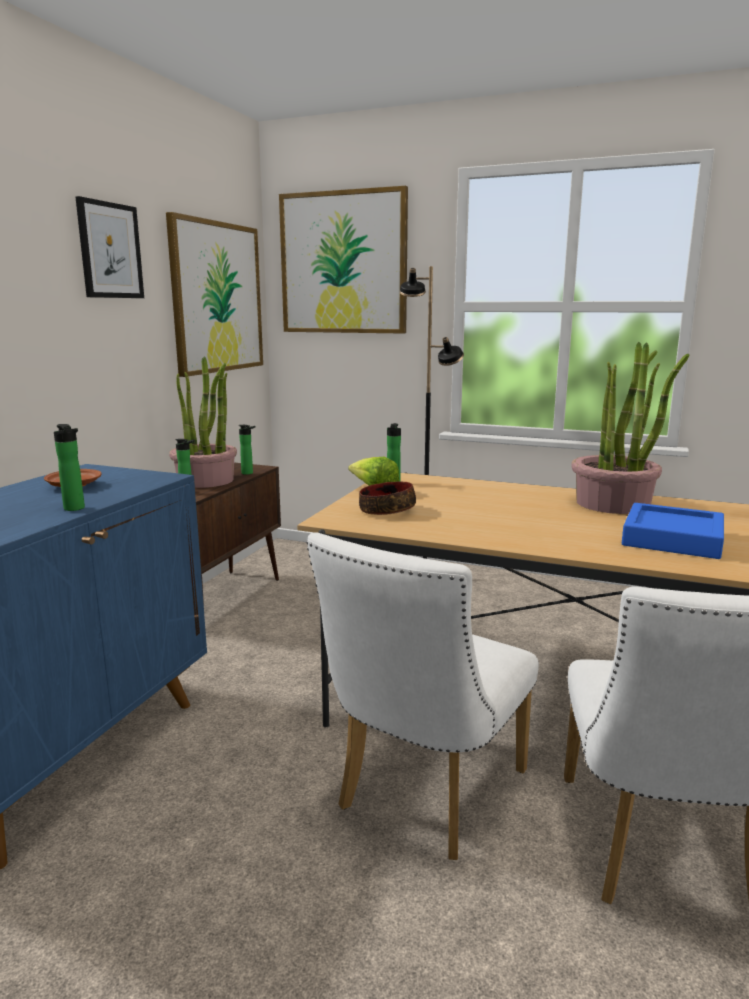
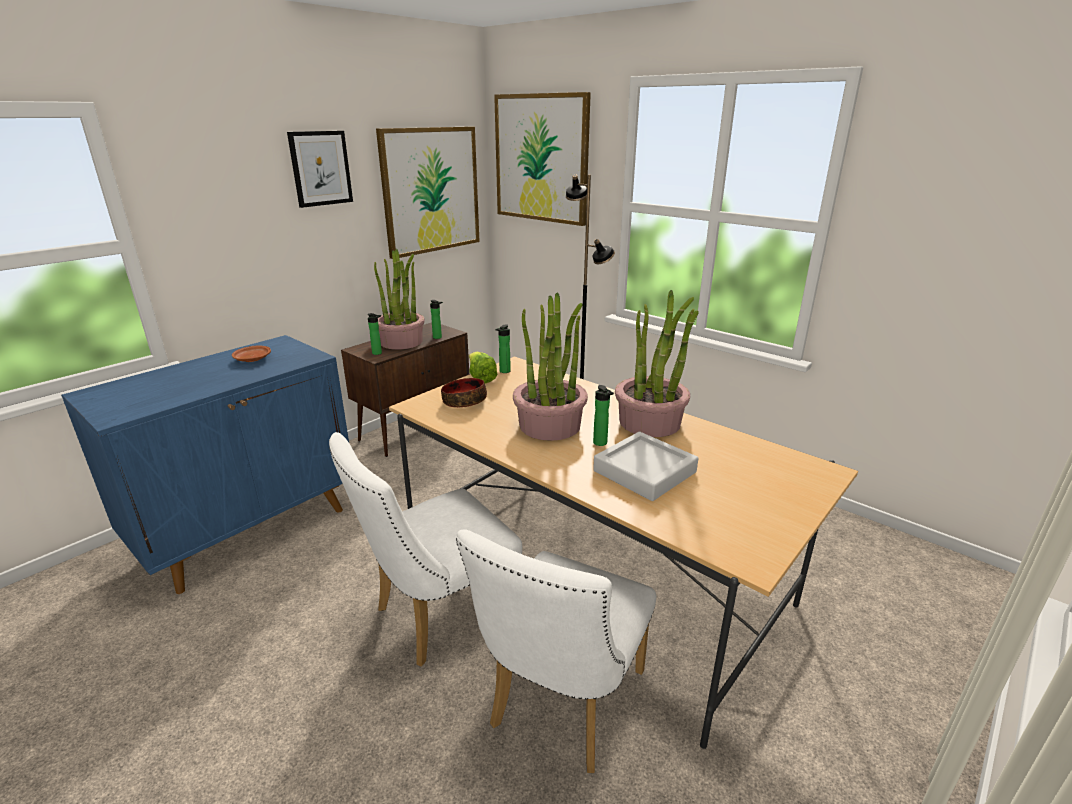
camera: 20 degrees right, 10 degrees up
bottle [54,424,85,511] -> bottle moved to [593,385,614,446]
blue tray [622,503,724,559] -> grey tray [593,432,698,501]
none -> potted plant [513,293,588,441]

